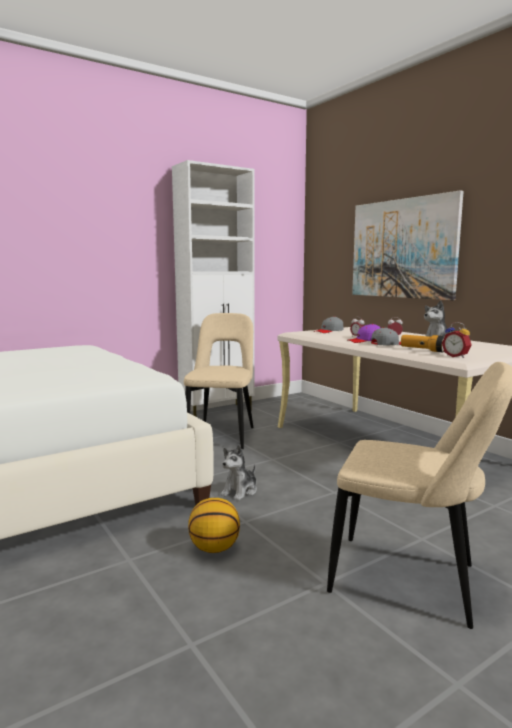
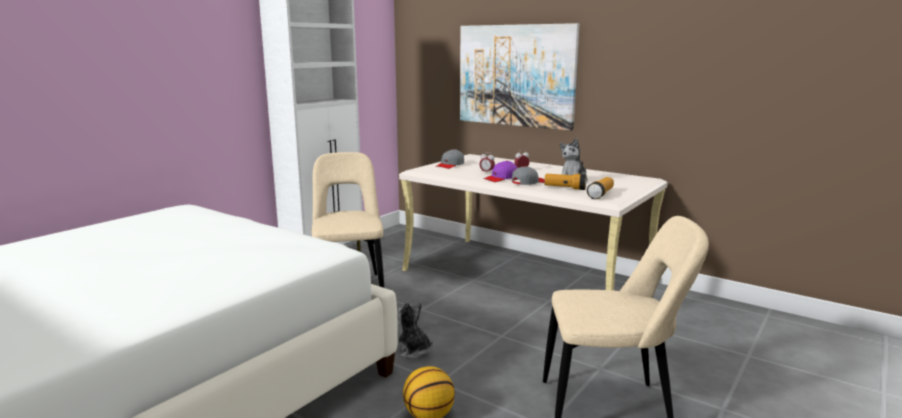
camera: 20 degrees left, 5 degrees up
plush toy [220,445,257,501] -> plush toy turned 120 degrees clockwise [396,302,432,359]
alarm clock [442,322,472,358] -> flashlight [587,177,614,199]

